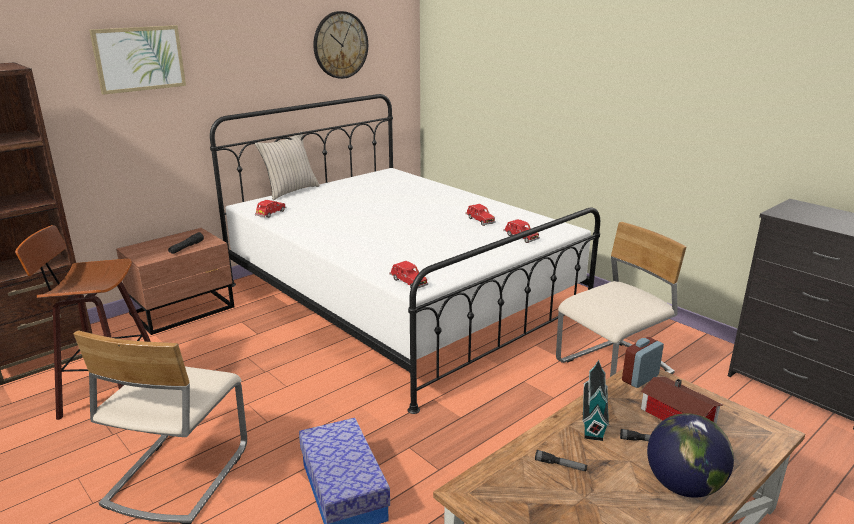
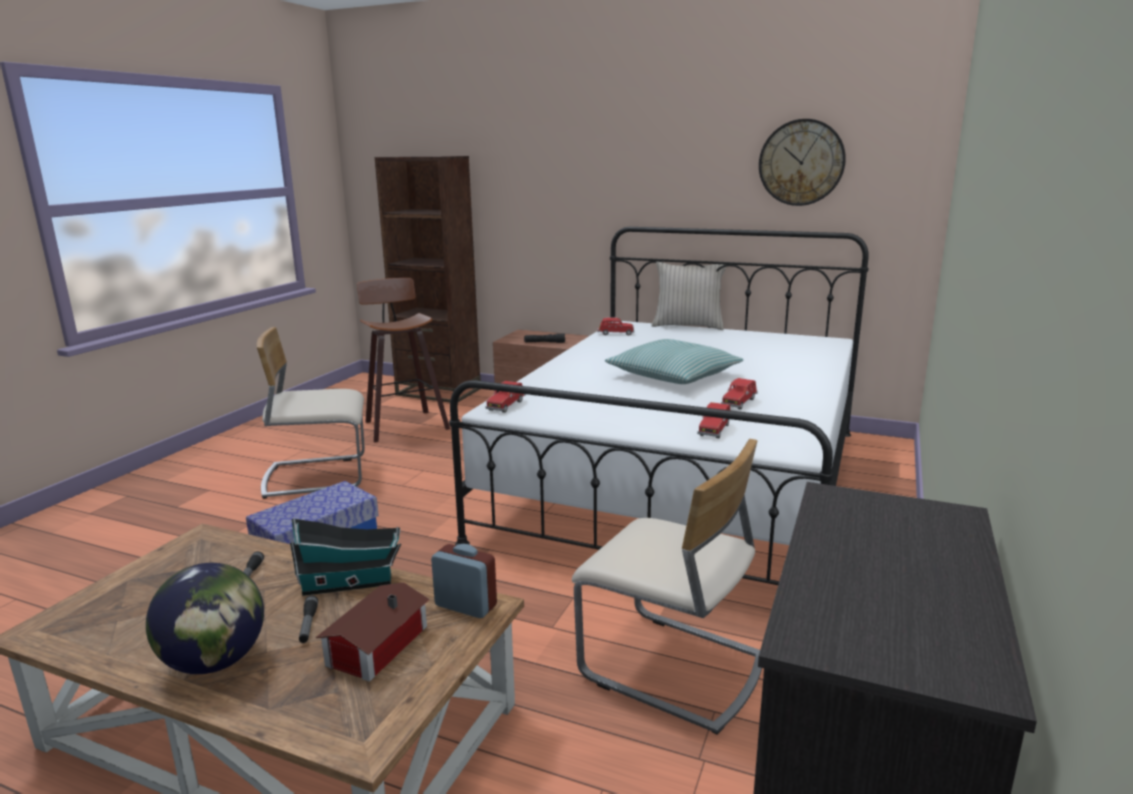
camera: 65 degrees right, 5 degrees down
picture [89,25,186,95] -> none
none -> pillow [605,339,743,384]

